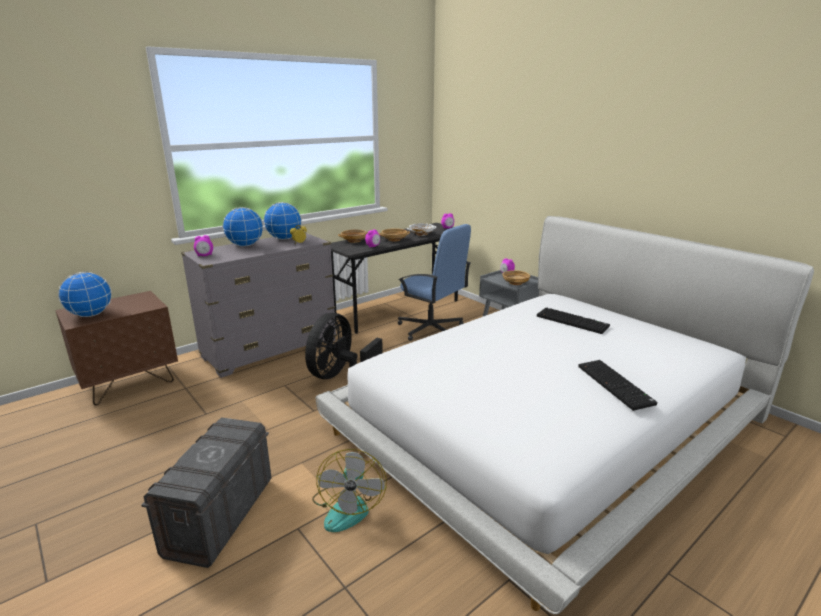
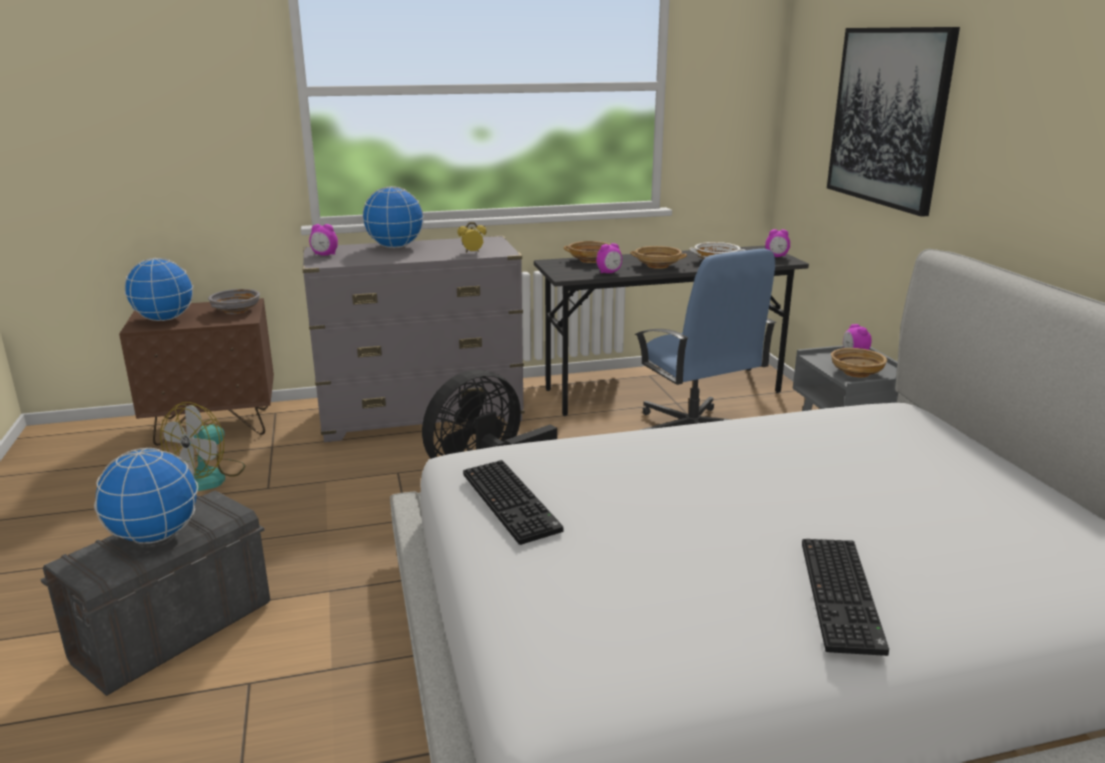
camera: 25 degrees right, 0 degrees up
globe [264,202,302,240] -> globe moved to [94,448,198,544]
fan [312,449,387,532] -> fan moved to [160,402,245,491]
keyboard [537,307,610,334] -> keyboard moved to [463,460,563,545]
none -> grey bowl [208,289,260,314]
none -> picture [827,27,960,217]

